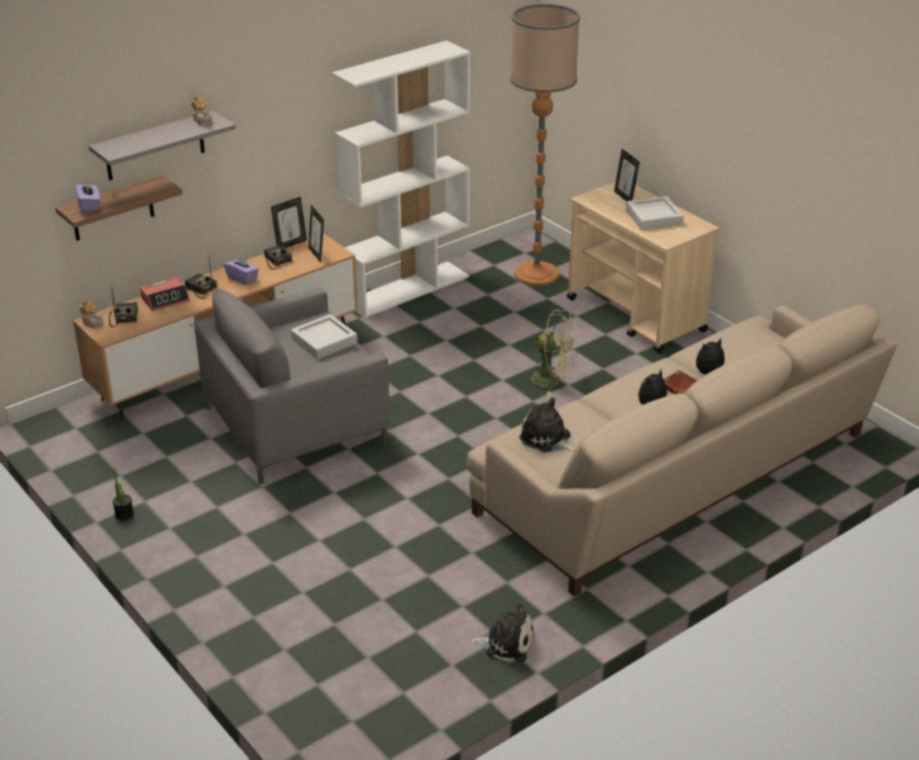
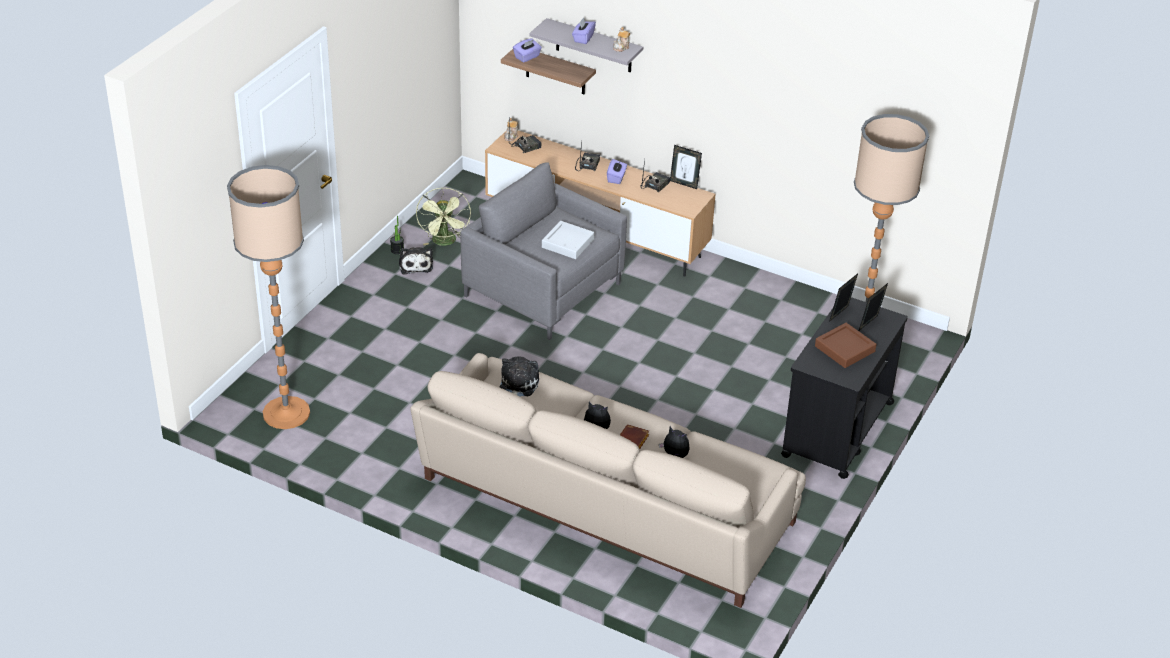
camera: 65 degrees right, 5 degrees up
alarm clock [140,277,190,312] -> none
picture frame [308,205,324,263] -> picture frame moved to [829,273,858,322]
white bookcase [332,40,470,318] -> none
plush toy [469,603,534,662] -> plush toy moved to [399,247,433,275]
green fan [526,310,578,396] -> green fan moved to [416,188,471,246]
beige cart [567,182,719,354] -> black cart [781,297,908,479]
grey tray [626,196,683,230] -> brown tray [815,323,876,368]
none -> floor lamp [227,165,310,429]
none -> purple tissue box [572,17,596,44]

